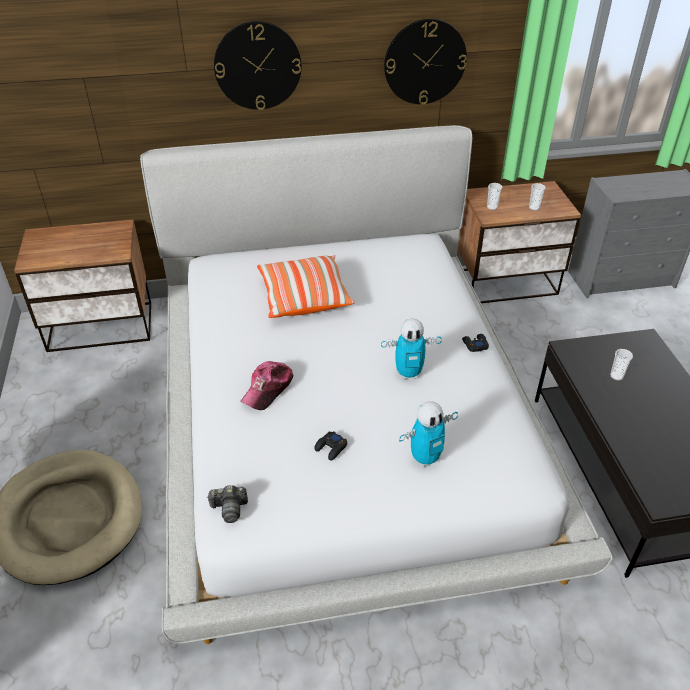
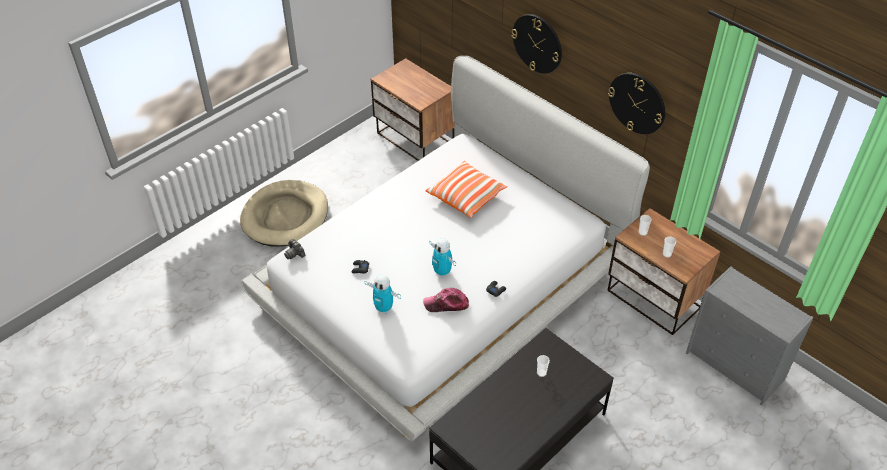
camera: 55 degrees right, 5 degrees up
cap [240,361,294,410] -> cap moved to [423,288,469,312]

